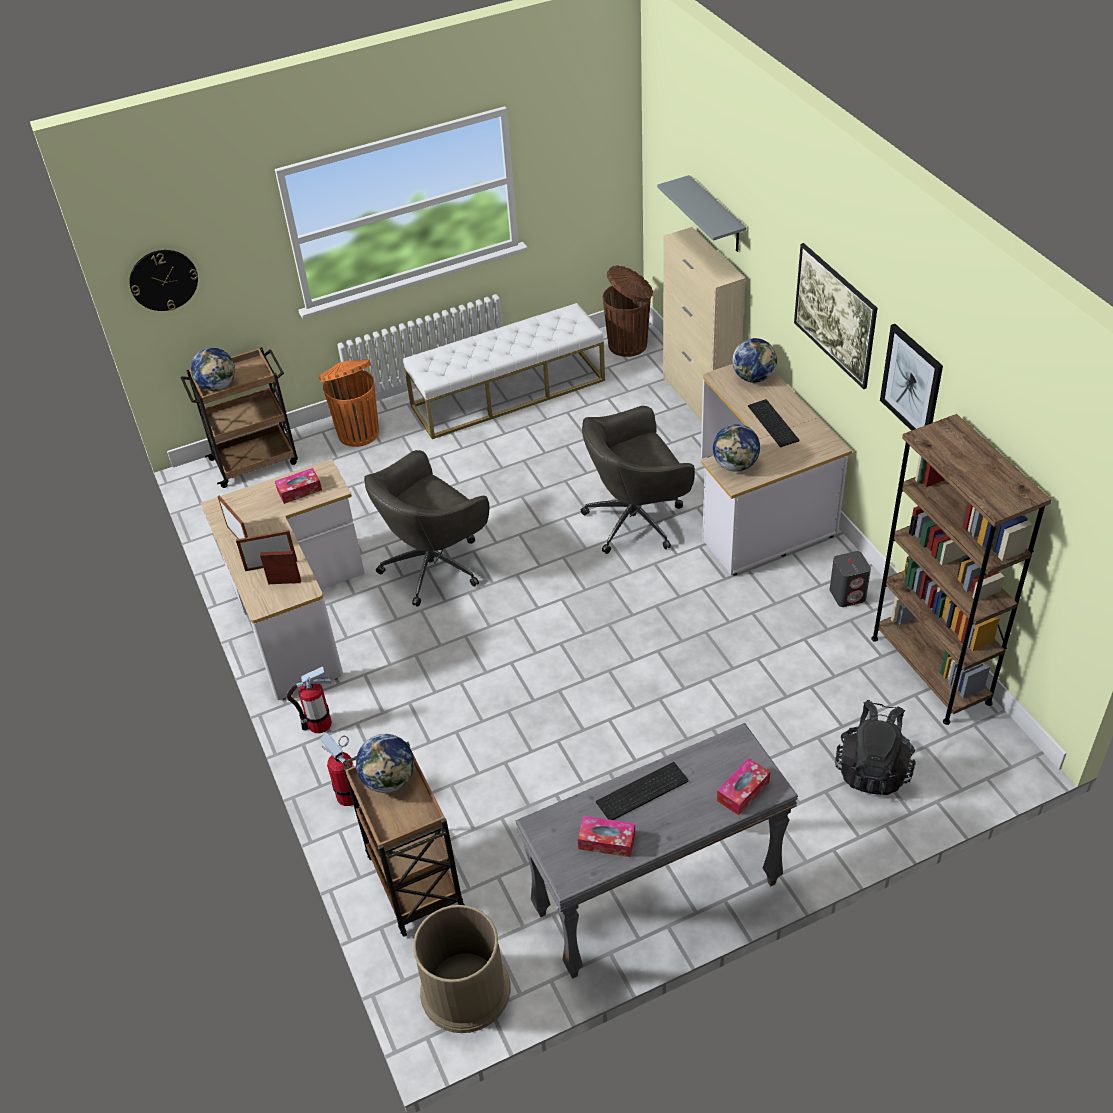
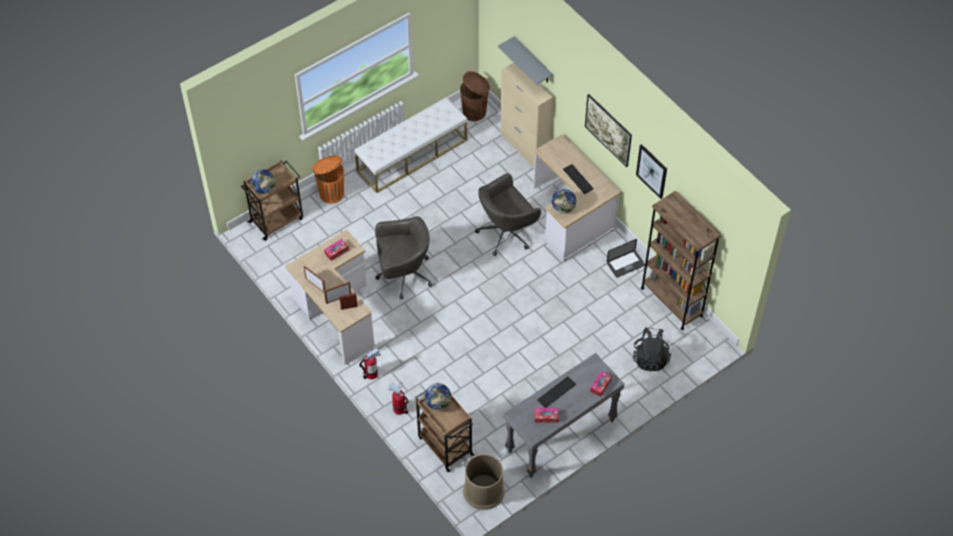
camera: 15 degrees left, 10 degrees up
wall clock [129,250,198,311] -> none
grey office chair [364,450,489,607] -> grey office chair turned 135 degrees counterclockwise [375,216,433,299]
globe [732,338,777,383] -> none
grey speaker [830,551,871,607] -> laptop [607,239,645,278]

